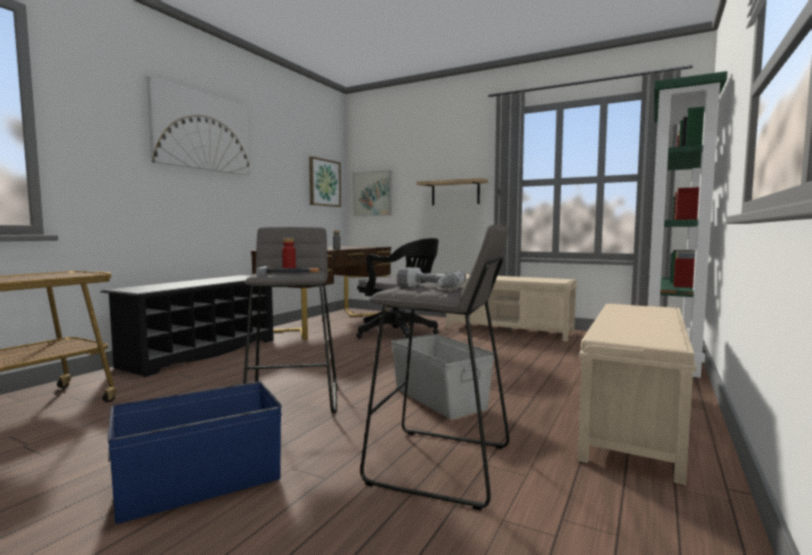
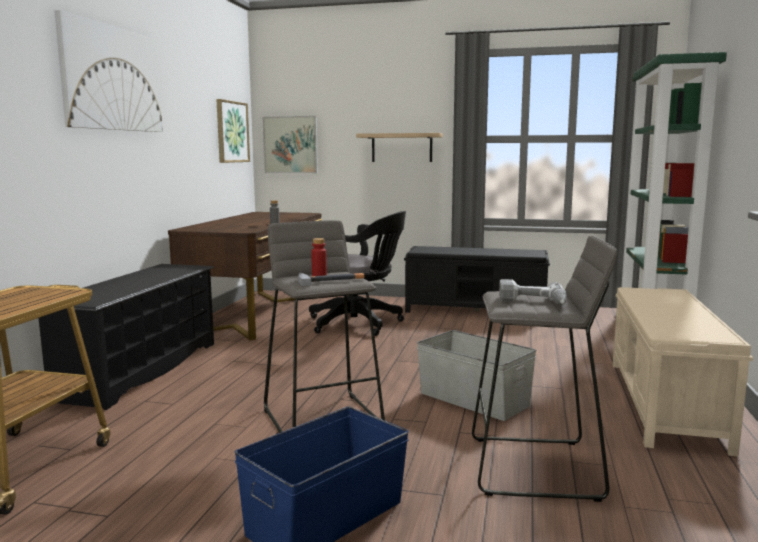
camera: 15 degrees left, 5 degrees up
beige bench [446,274,577,342] -> black bench [404,246,550,313]

